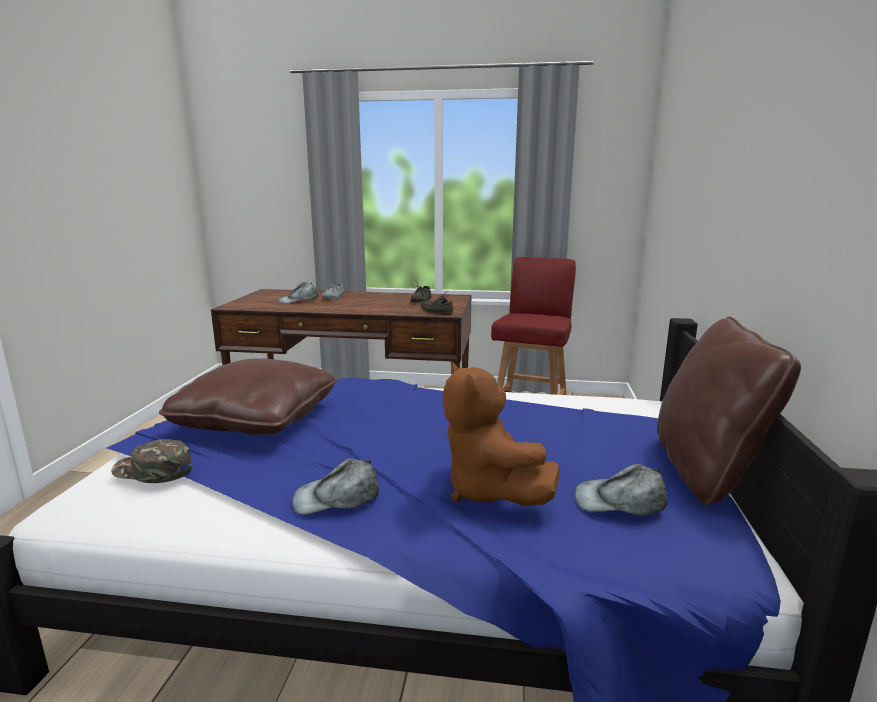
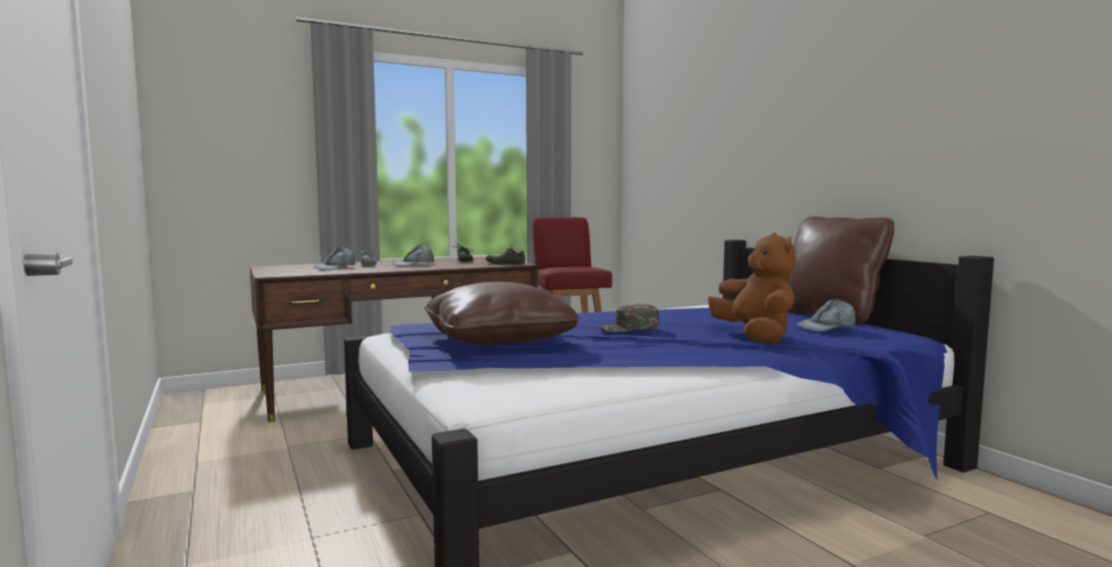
camera: 35 degrees left, 10 degrees down
green cap [111,439,193,483] -> green cap moved to [597,304,659,332]
grey cap [292,458,379,515] -> grey cap moved to [392,245,434,267]
brown plush toy [443,362,560,506] -> brown plush toy turned 135 degrees counterclockwise [708,233,796,343]

